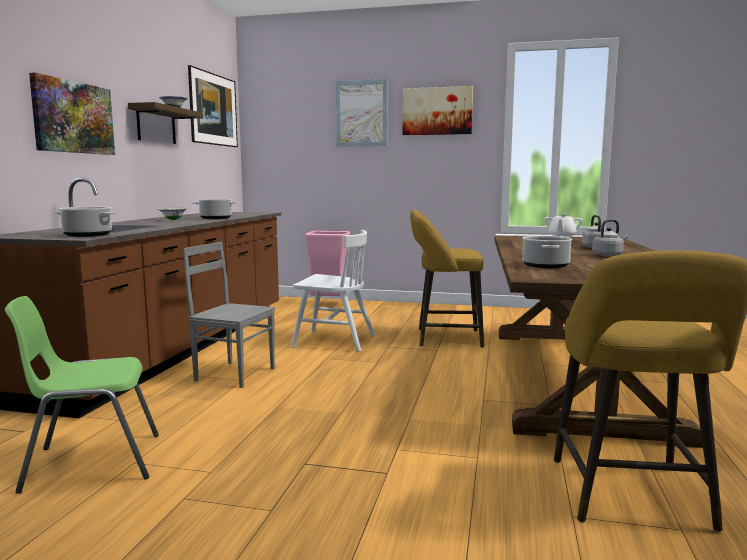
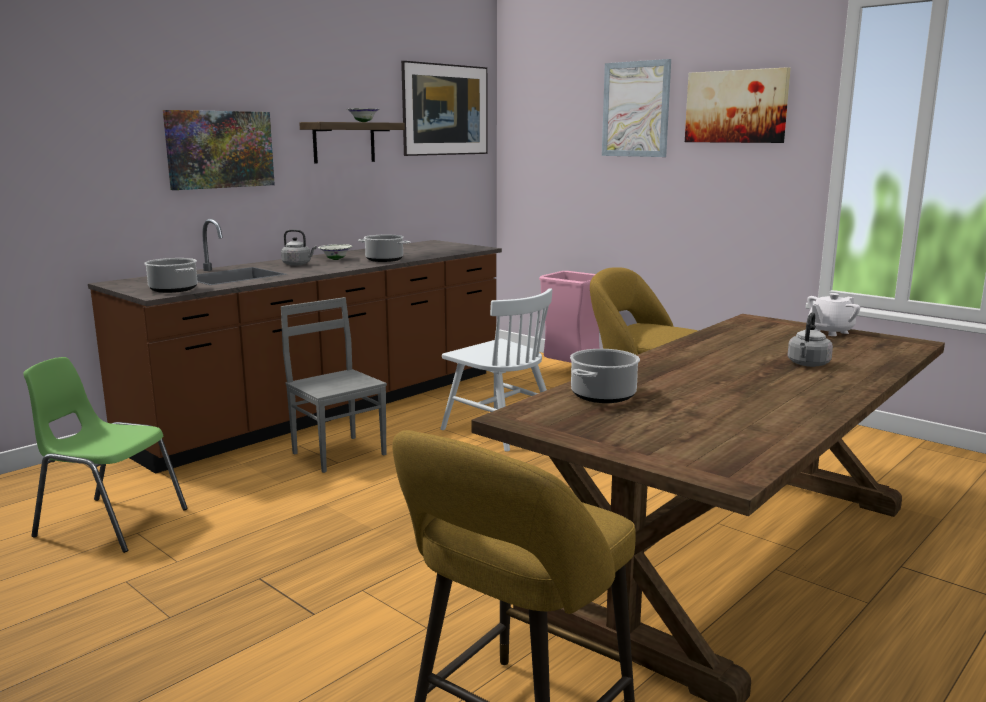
camera: 30 degrees right, 5 degrees up
grey kettle [592,219,628,257] -> grey kettle moved to [281,229,317,266]

